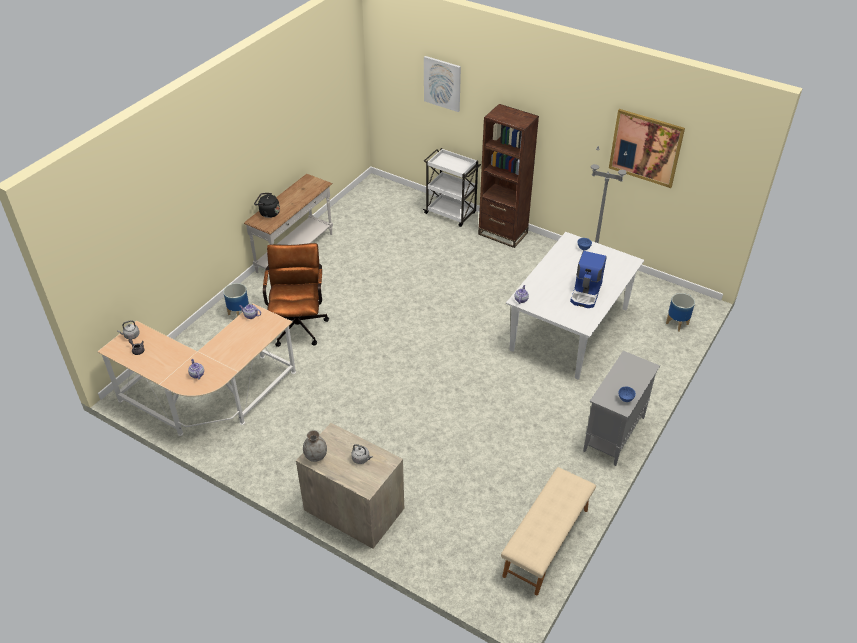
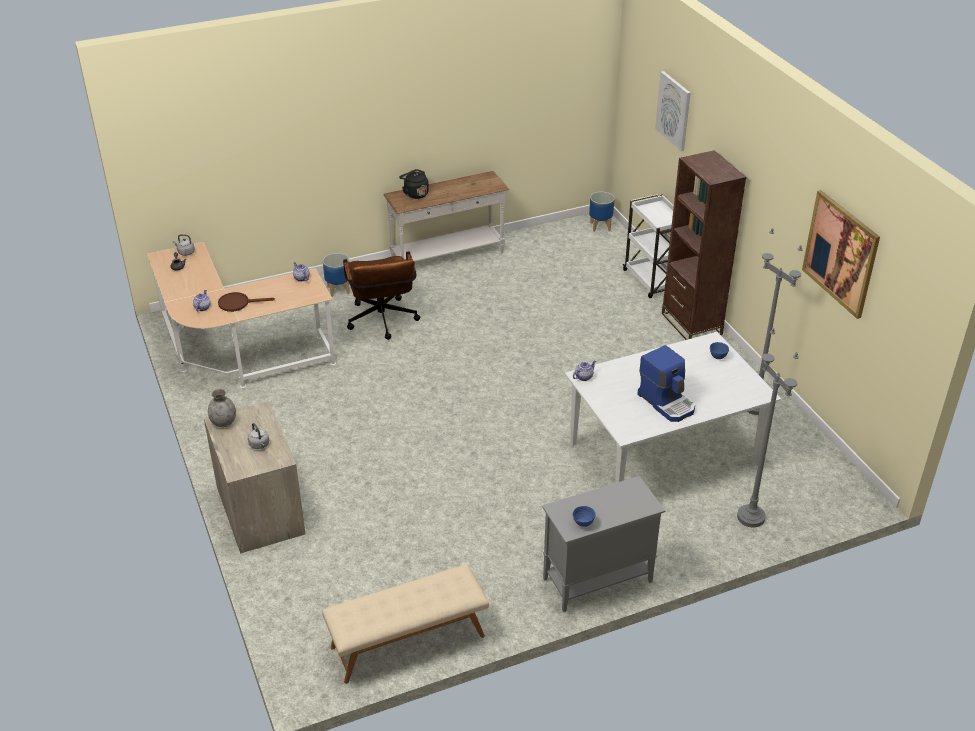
camera: 35 degrees right, 5 degrees down
brown office chair [263,243,329,347] -> brown office chair turned 135 degrees clockwise [343,251,420,340]
coffee machine [570,251,607,308] -> coffee machine turned 90 degrees counterclockwise [637,345,695,422]
planter [666,293,695,332] -> planter moved to [589,192,615,232]
none -> brown frying pan [218,292,275,312]
none -> grey floor lamp [737,328,799,528]

